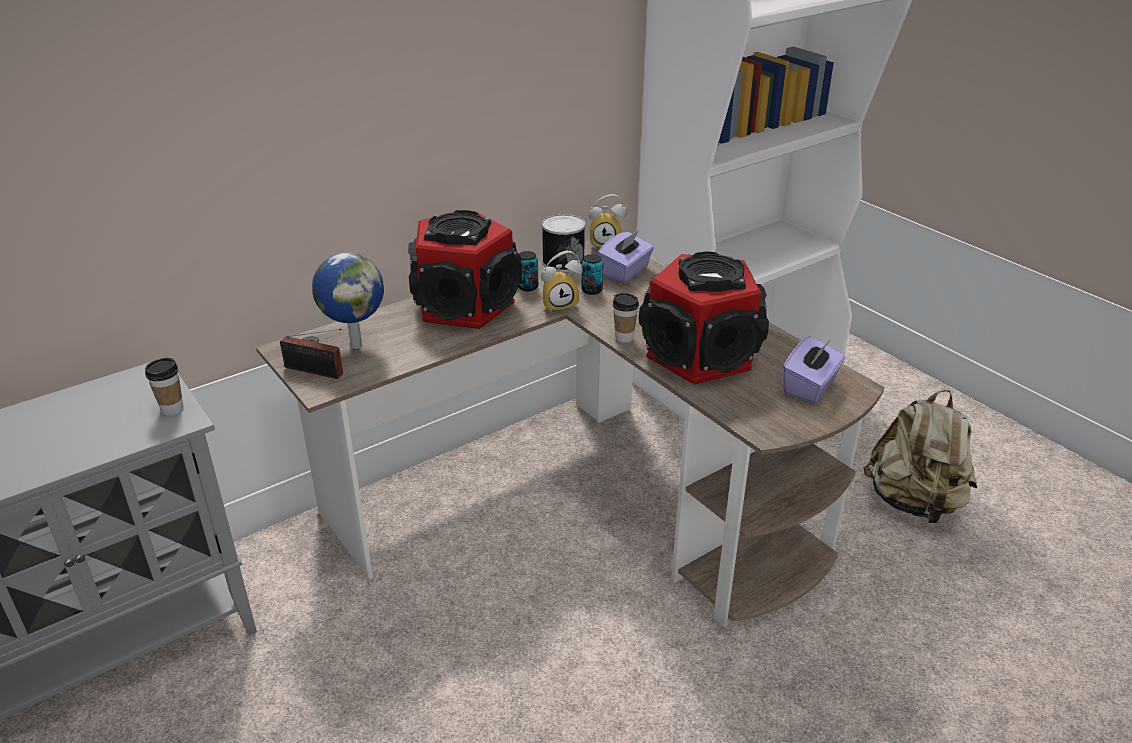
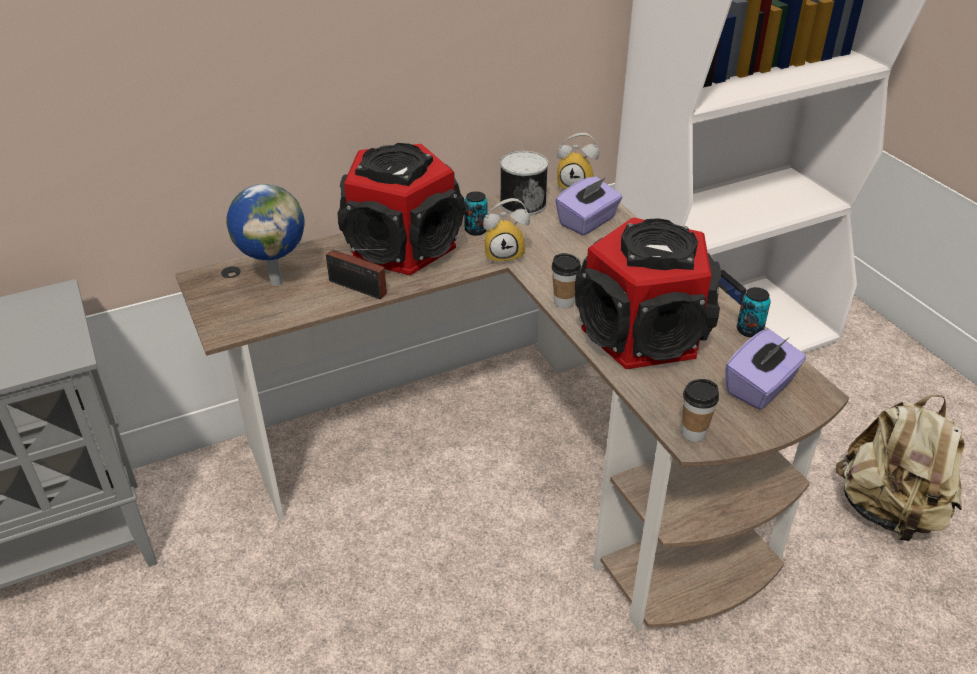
camera: 10 degrees right, 5 degrees up
cup [145,358,184,416] -> cup moved to [682,379,719,442]
radio [280,329,343,379] -> radio moved to [326,249,388,299]
can [581,254,603,295] -> can moved to [737,287,771,337]

